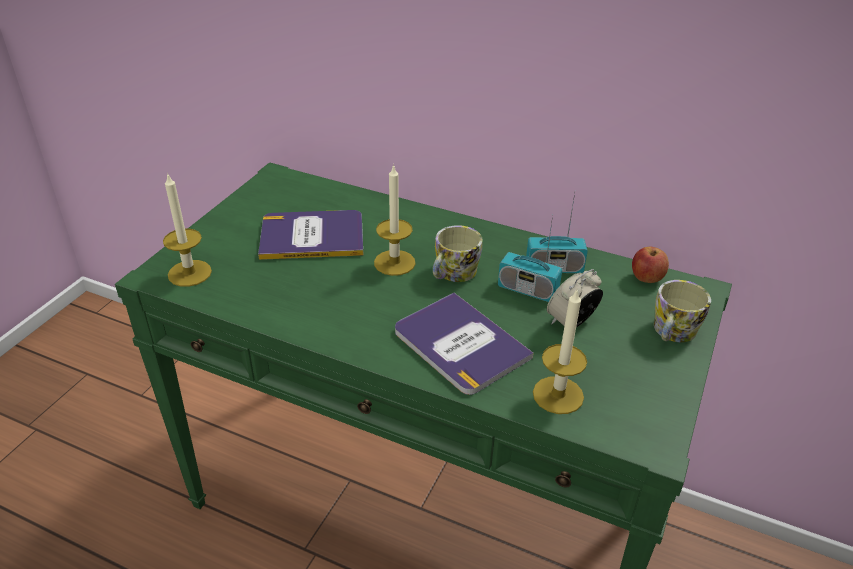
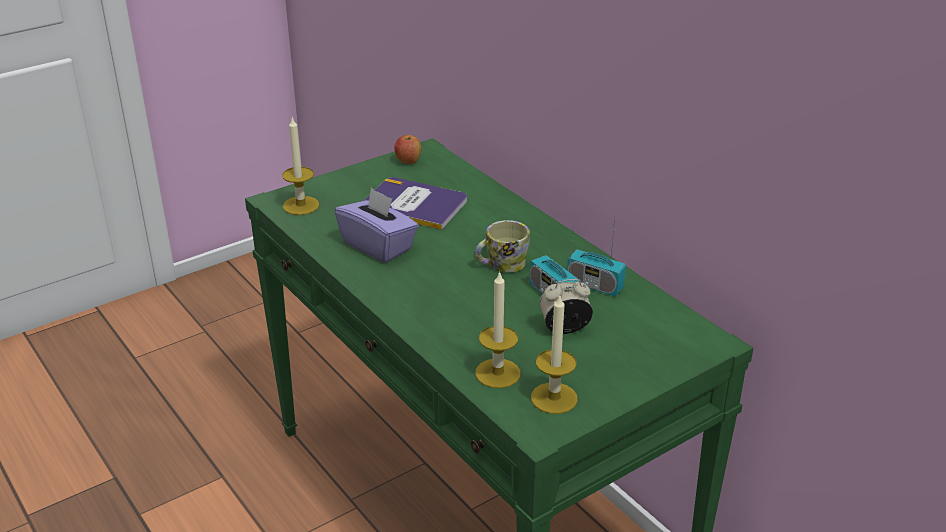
camera: 30 degrees right, 5 degrees down
candle [374,164,415,276] -> candle moved to [531,295,578,414]
book [395,293,534,395] -> none
apple [632,247,669,283] -> apple moved to [394,135,421,164]
mug [654,280,711,342] -> none
none -> purple tissue box [335,188,419,263]

